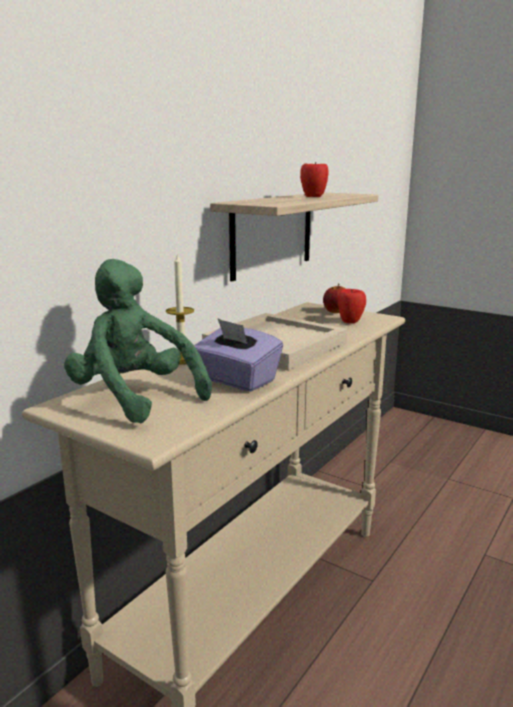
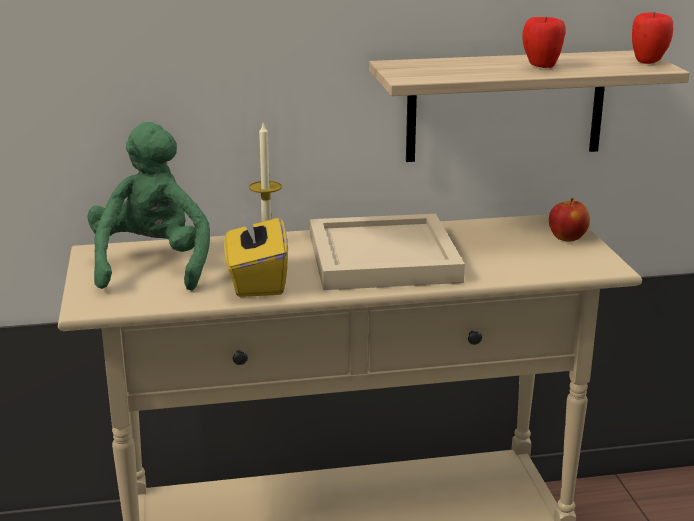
camera: 45 degrees right, 5 degrees up
purple tissue box [194,318,283,392] -> yellow tissue box [224,207,288,297]
apple [338,289,366,324] -> apple moved to [632,12,673,64]

